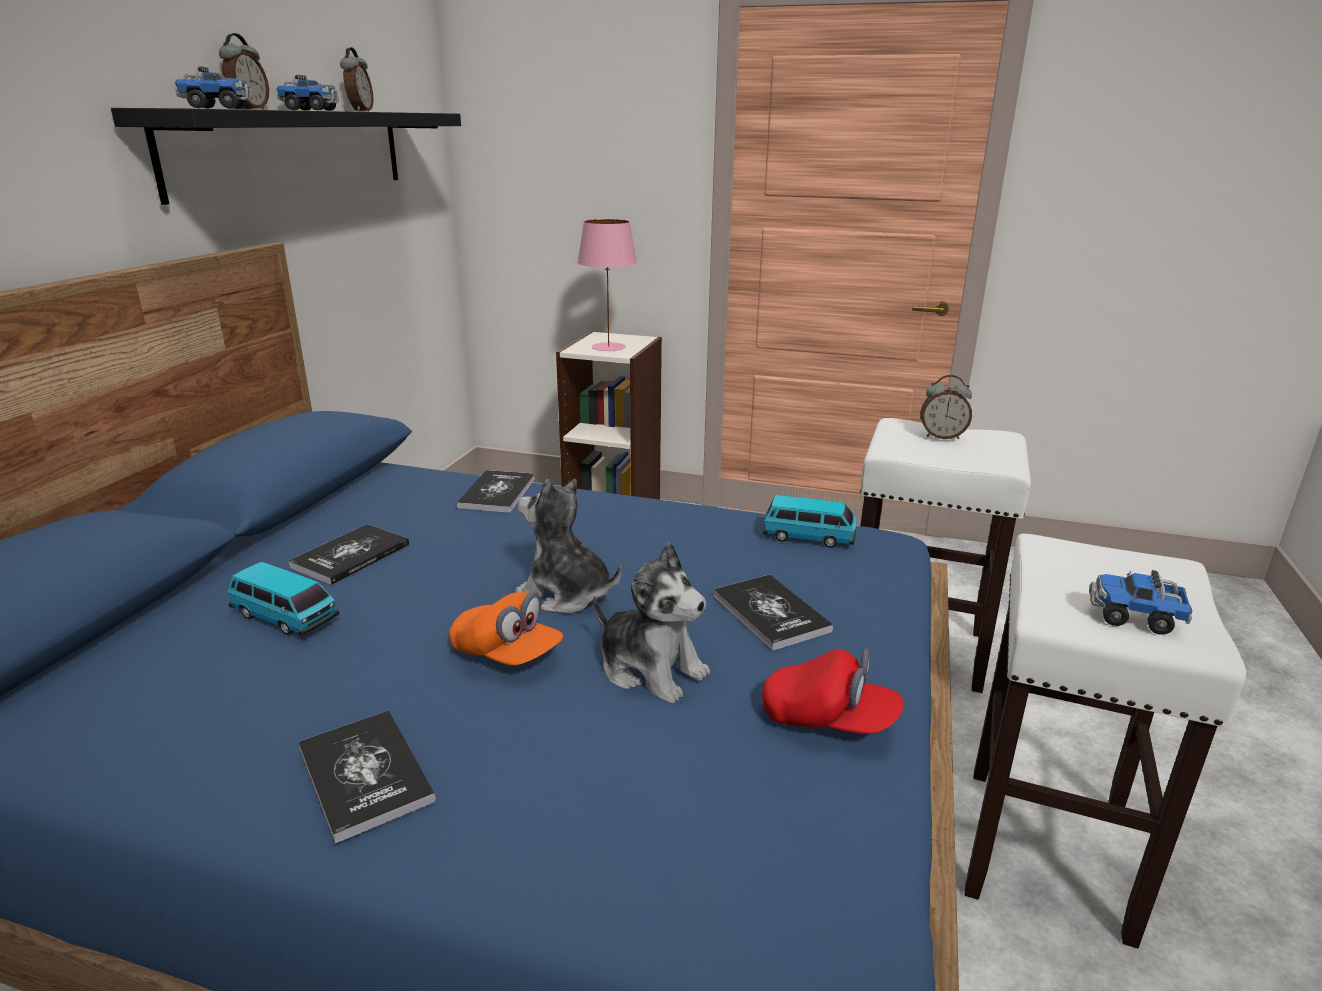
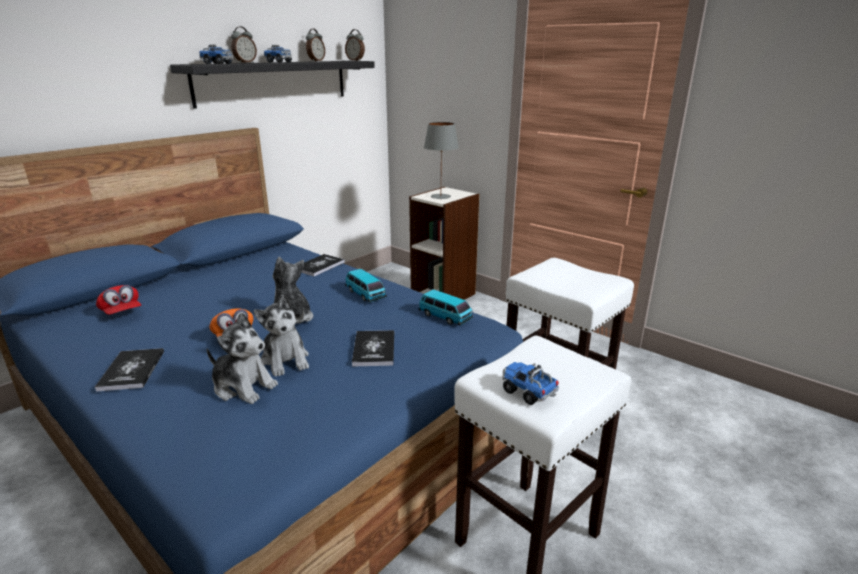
camera: 25 degrees right, 0 degrees up
toy car [228,562,339,636] -> toy car moved to [345,269,387,302]
book [288,524,410,585] -> none
pink table lamp [577,219,637,351] -> grey table lamp [424,122,459,199]
red cap [762,648,904,734] -> red cap moved to [96,285,141,315]
alarm clock [921,375,972,439] -> alarm clock moved to [345,29,365,61]
none -> plush toy [207,312,278,404]

